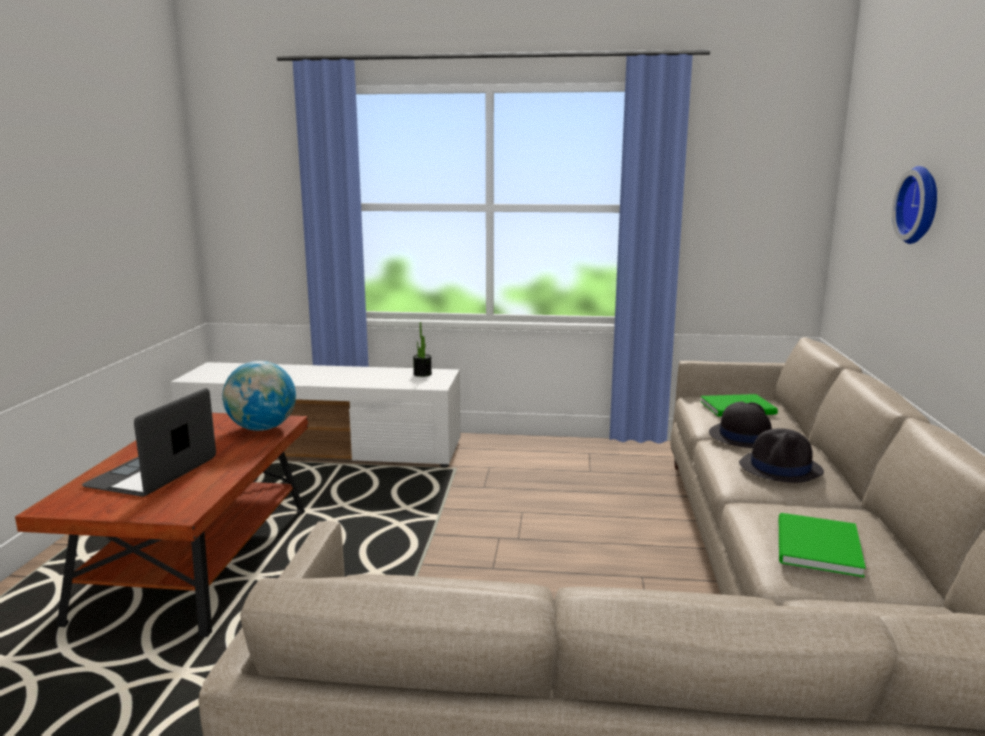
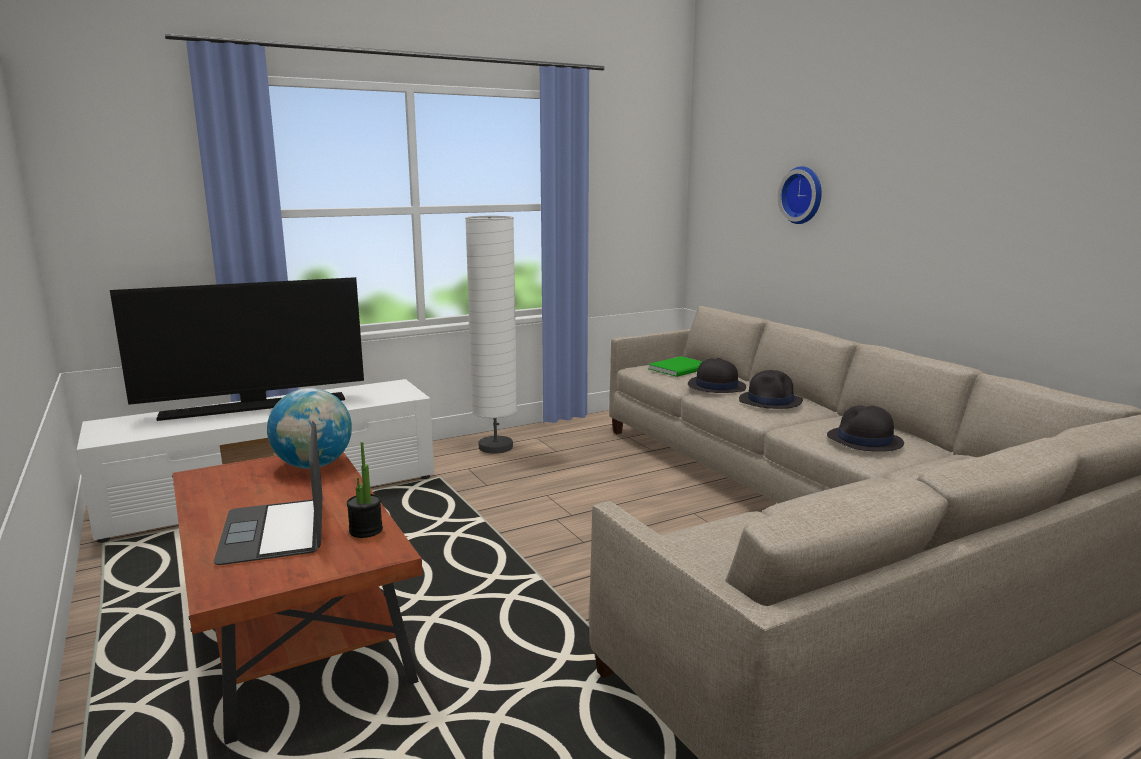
camera: 35 degrees left, 0 degrees up
potted plant [413,322,432,377] -> potted plant moved to [347,442,383,538]
green book [779,513,866,577] -> black hat [827,406,904,452]
none -> television [110,277,364,421]
none -> white floor lamp [465,216,518,454]

